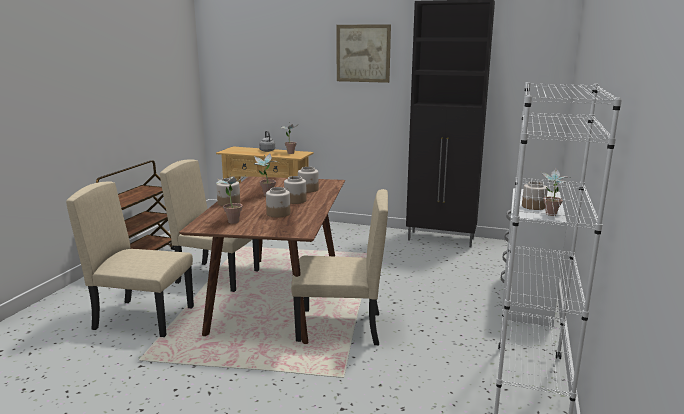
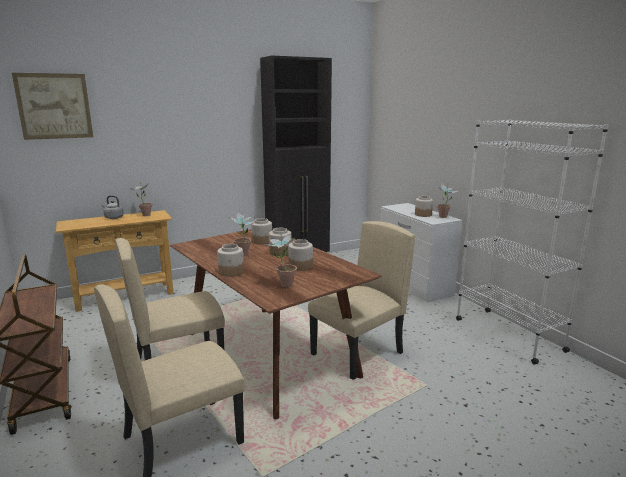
camera: 45 degrees left, 0 degrees up
picture [337,24,391,83] -> picture moved to [12,73,93,140]

